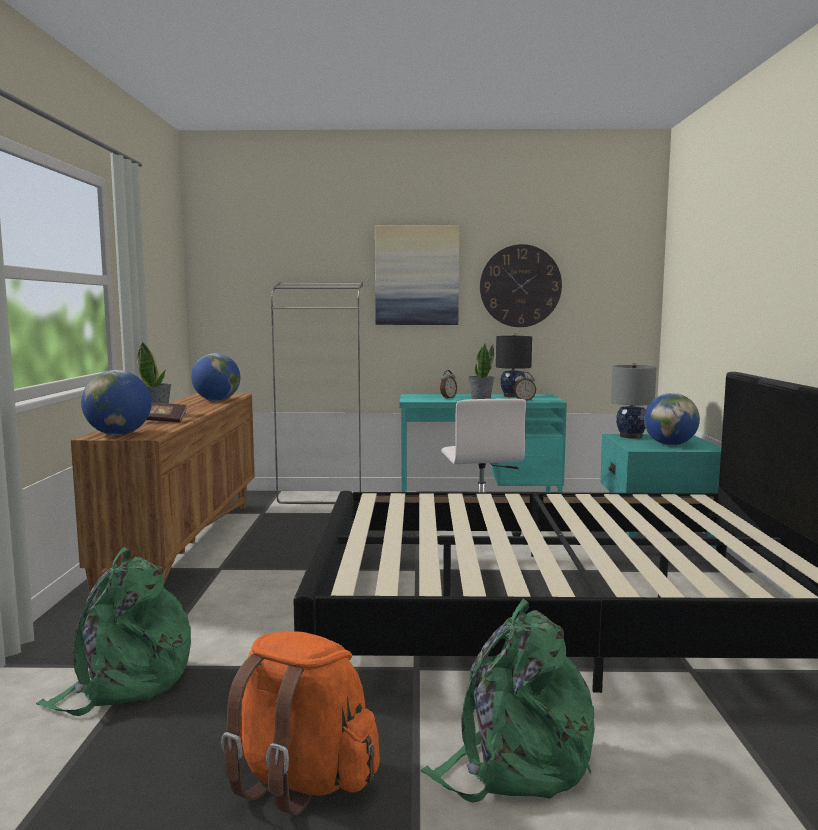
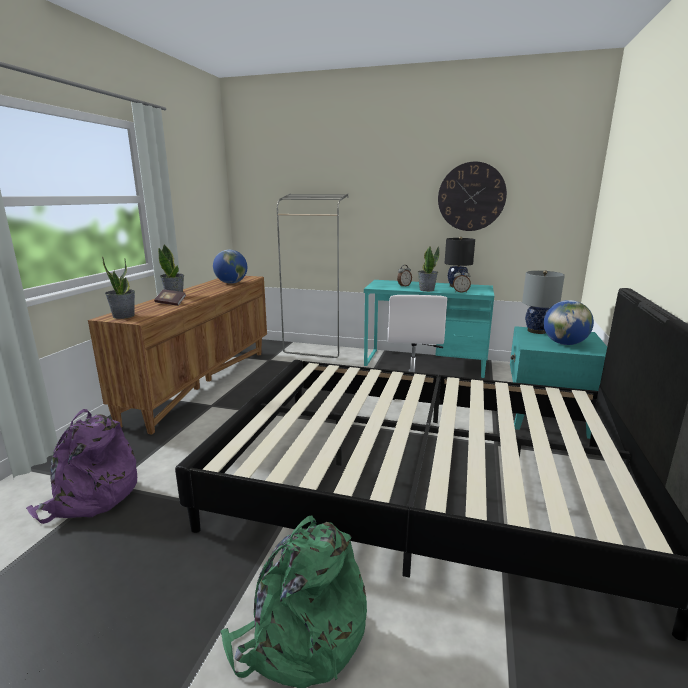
camera: 15 degrees right, 10 degrees up
green backpack [36,547,191,716] -> purple backpack [26,409,137,524]
globe [81,370,151,435] -> potted plant [102,257,135,319]
orange backpack [221,631,380,815] -> none
picture [375,225,459,325] -> none

